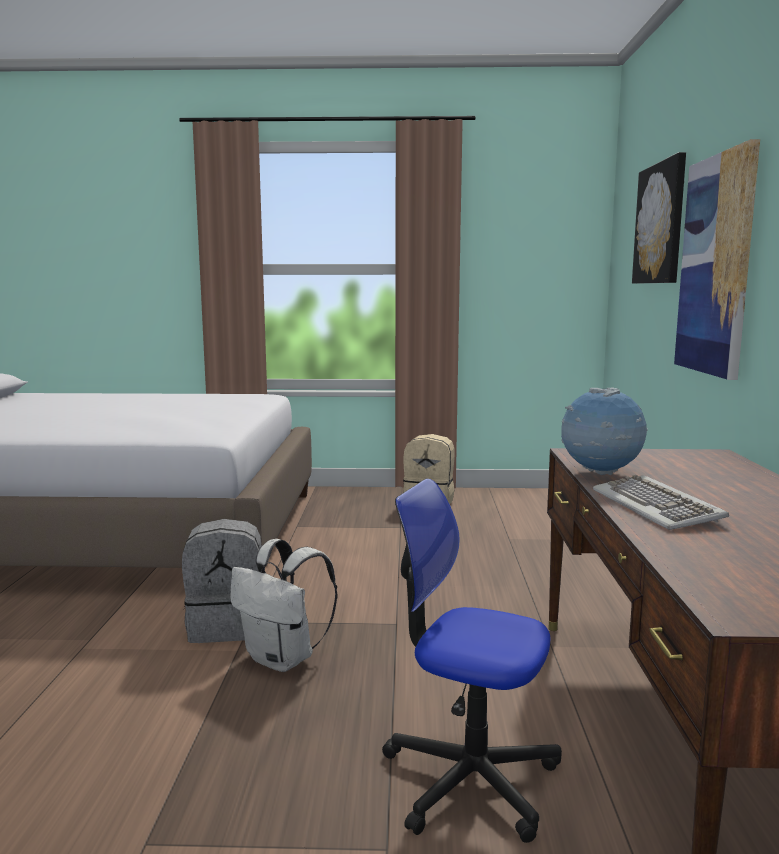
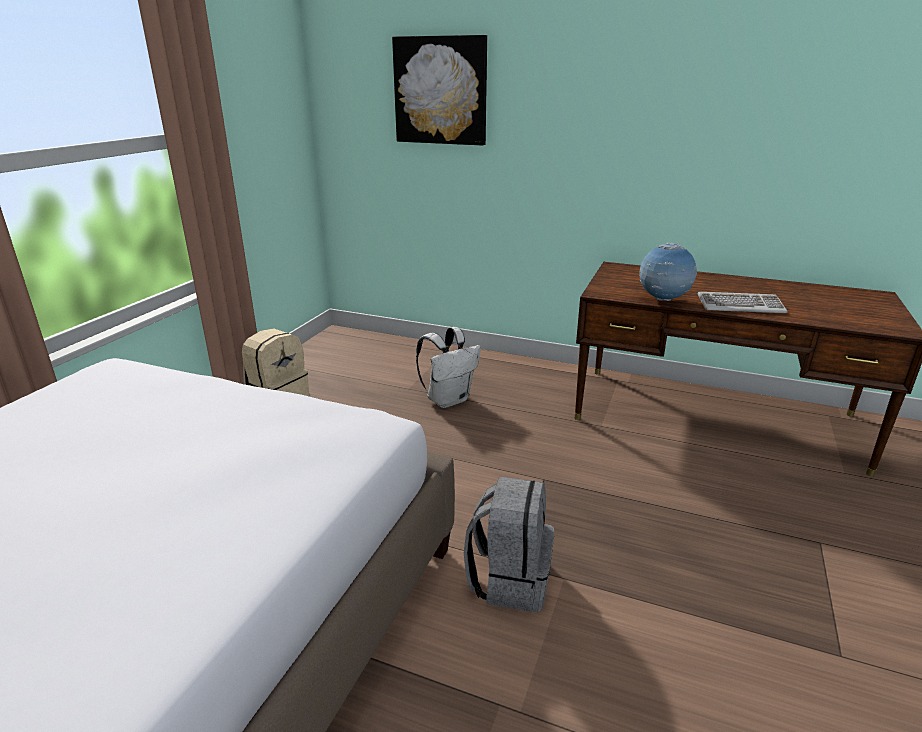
camera: 70 degrees left, 15 degrees up
white backpack [230,539,337,672] -> white backpack moved to [416,327,481,408]
office chair [382,479,562,843] -> none
picture [674,139,760,380] -> none

